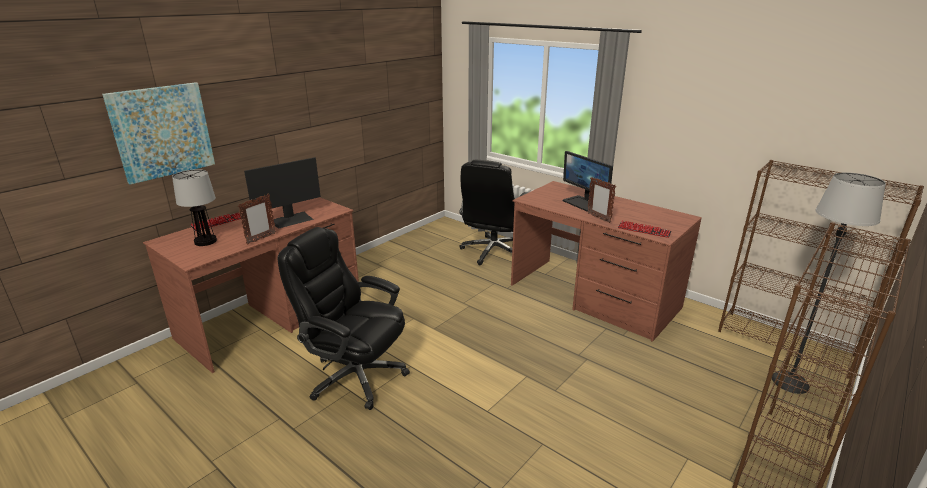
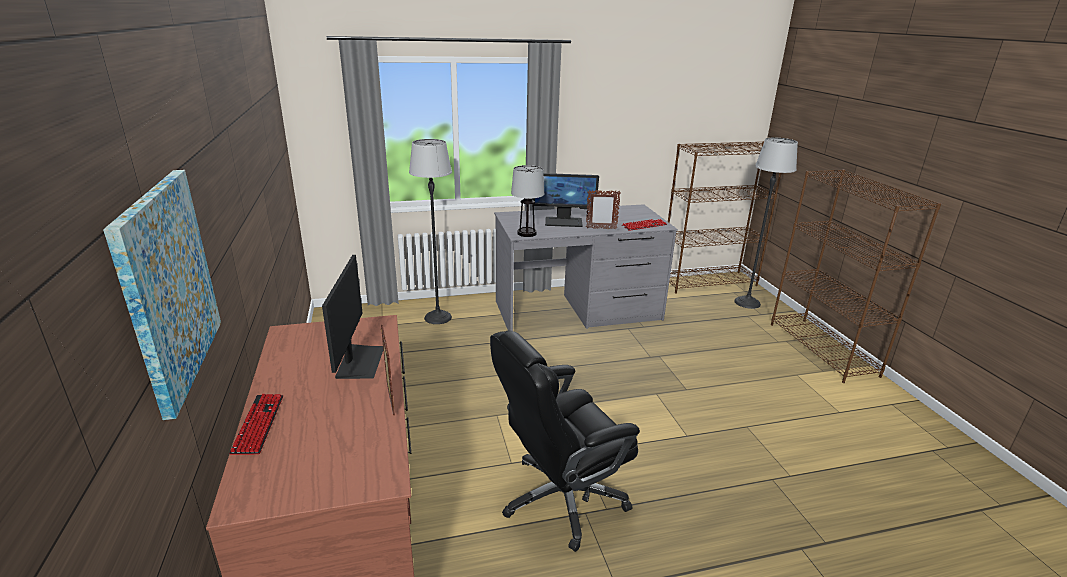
camera: 55 degrees left, 0 degrees up
table lamp [172,169,217,246] -> table lamp moved to [511,165,544,237]
black office chair [459,160,529,265] -> floor lamp [409,139,452,324]
brown desk [511,181,702,342] -> grey desk [494,204,678,331]

